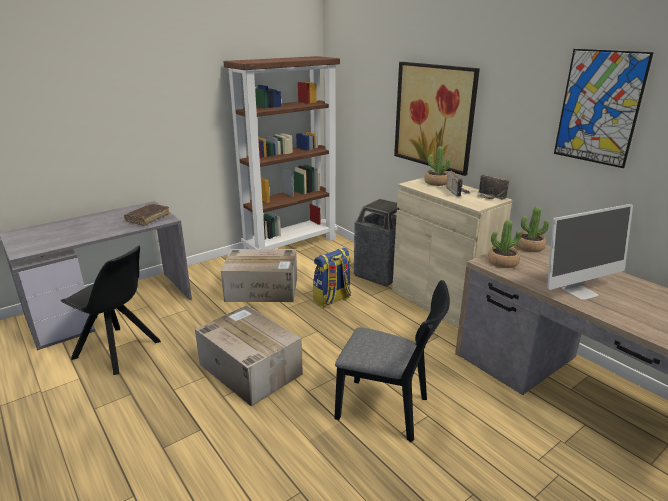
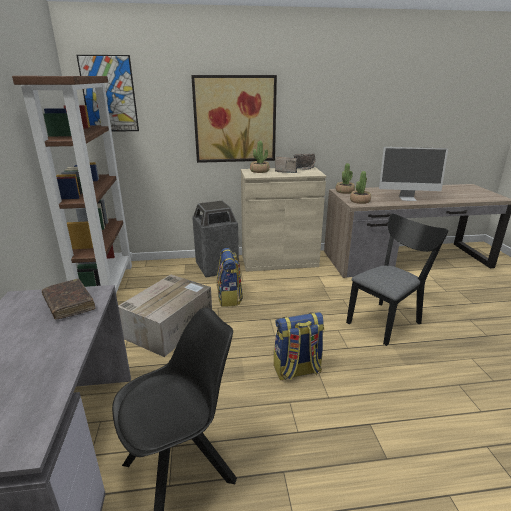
camera: 60 degrees left, 0 degrees up
cardboard box [195,305,303,407] -> backpack [274,312,325,380]
monitor [547,204,633,300] -> monitor turned 90 degrees clockwise [379,147,448,201]
picture [554,49,654,168] -> picture moved to [77,55,139,132]

